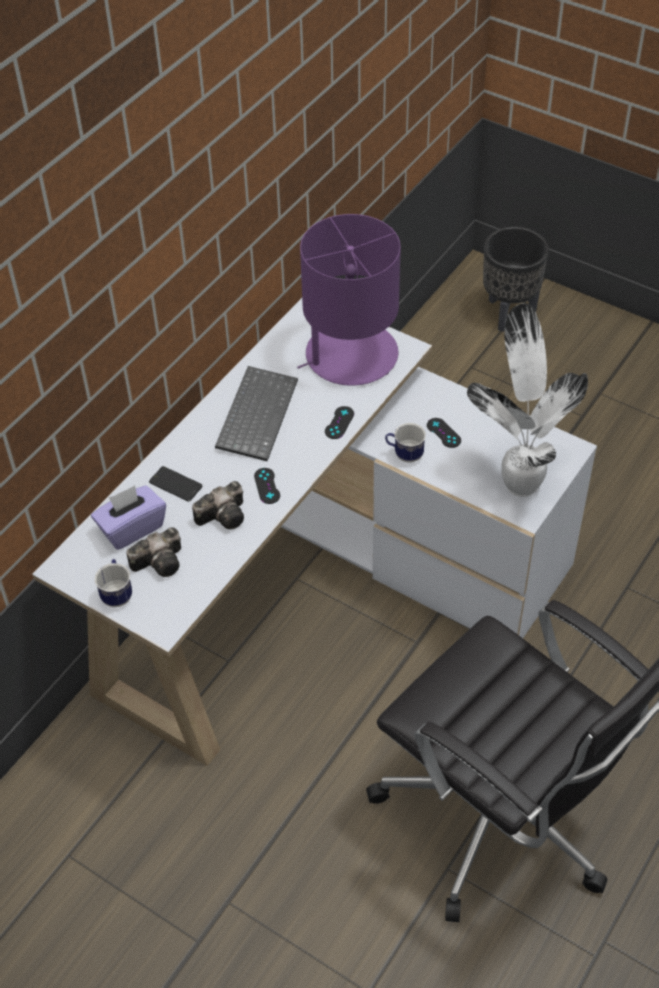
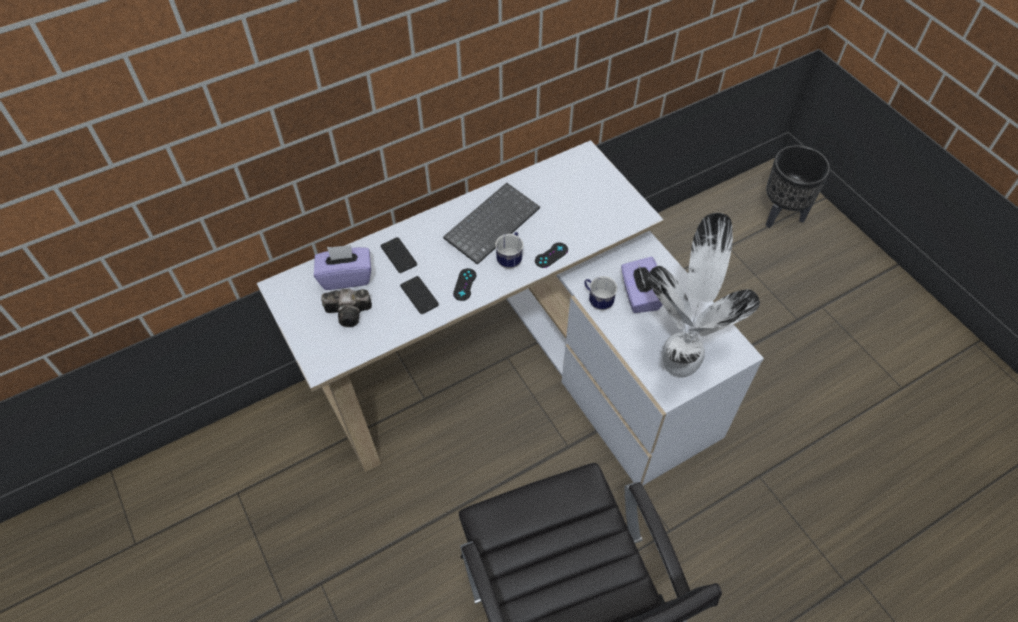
camera: 25 degrees right, 5 degrees up
mug [95,559,132,607] -> mug moved to [495,232,523,269]
camera [192,481,244,530] -> phone [400,276,439,314]
purple table lamp [297,214,401,386] -> none
black game controller [427,418,461,448] -> purple tissue box [621,257,662,313]

